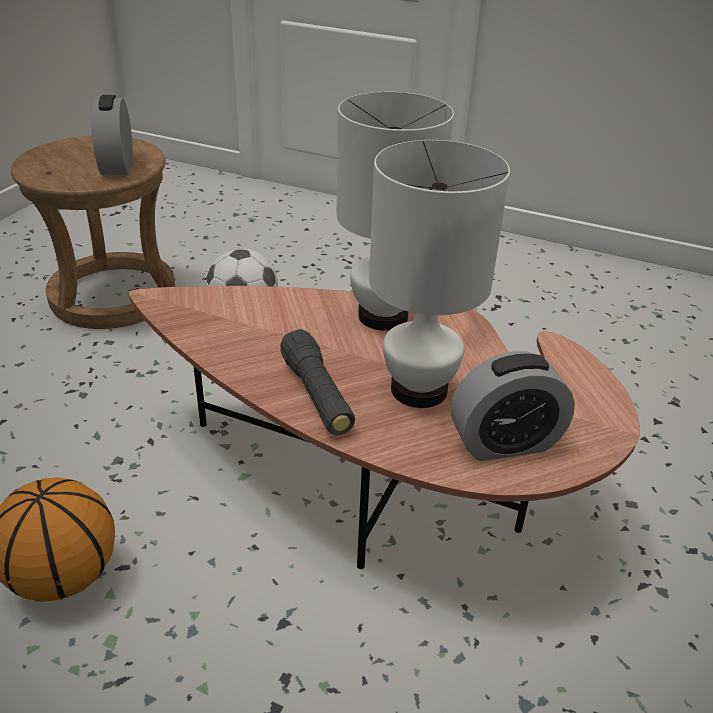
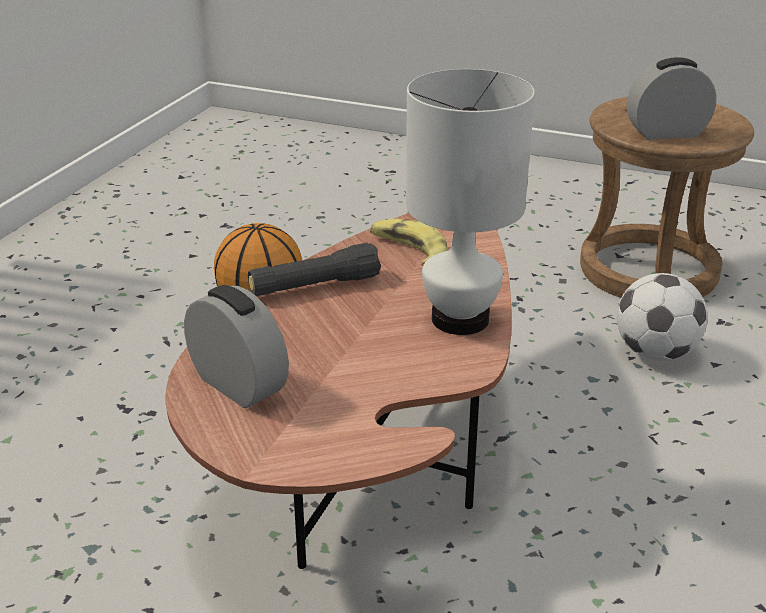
camera: 90 degrees right, 5 degrees down
white table lamp [369,140,510,408] -> none
alarm clock [451,351,575,461] -> alarm clock turned 150 degrees clockwise [184,285,289,408]
none -> banana [370,219,448,266]

